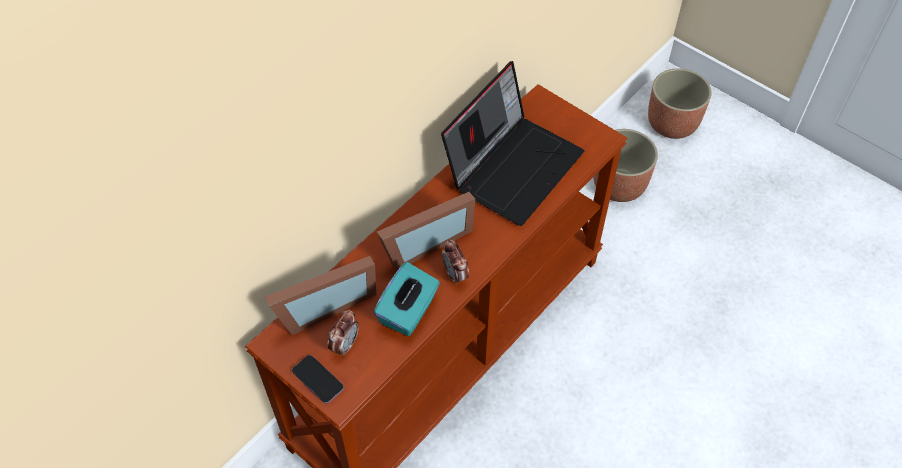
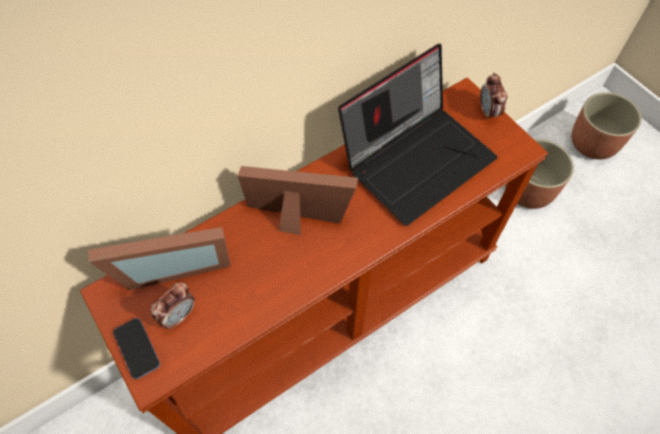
camera: 15 degrees right, 5 degrees up
turquoise tissue box [374,262,440,336] -> none
picture frame [377,192,475,271] -> picture frame turned 150 degrees counterclockwise [238,166,358,235]
alarm clock [442,239,469,285] -> alarm clock moved to [480,73,507,121]

